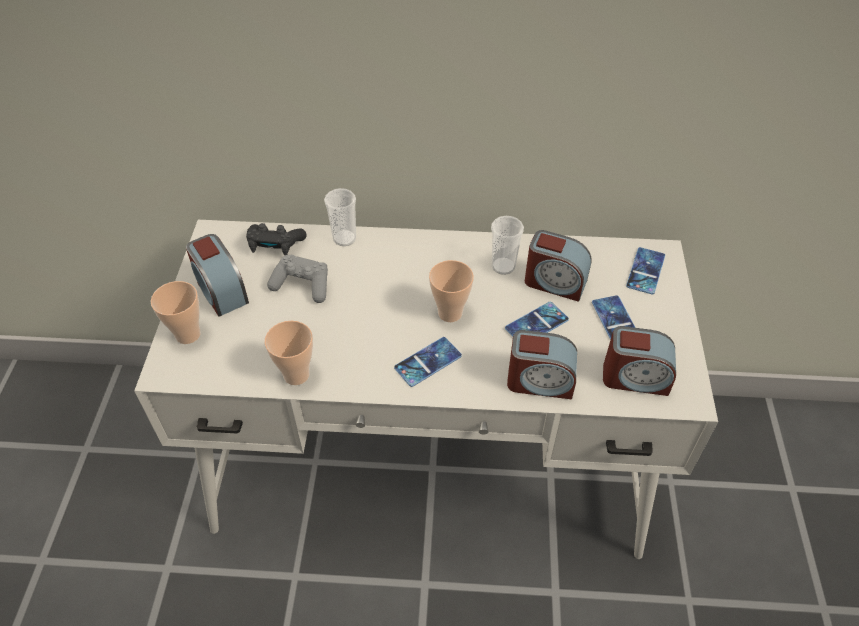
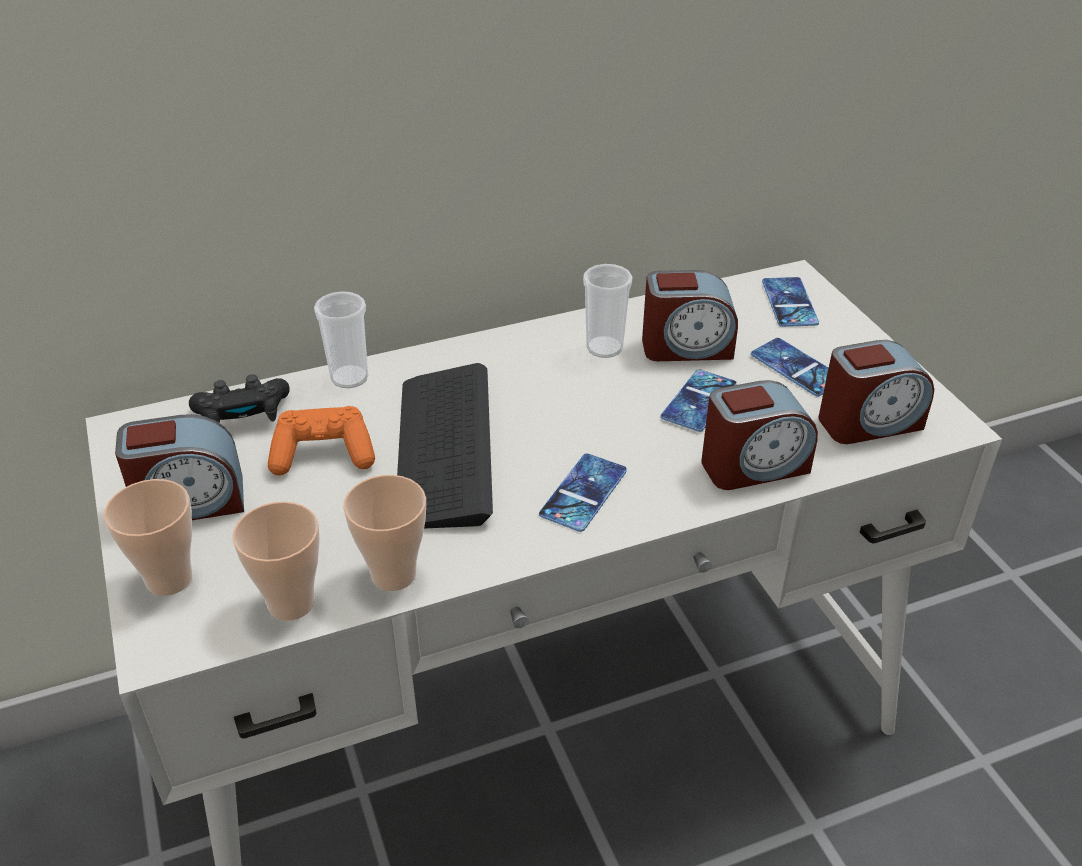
camera: 25 degrees left, 10 degrees down
alarm clock [186,234,249,317] -> alarm clock turned 45 degrees counterclockwise [115,414,244,520]
grey game controller [267,255,328,303] -> orange game controller [268,406,375,476]
cup [429,260,474,322] -> cup moved to [232,501,320,621]
none -> keyboard [397,363,493,528]

